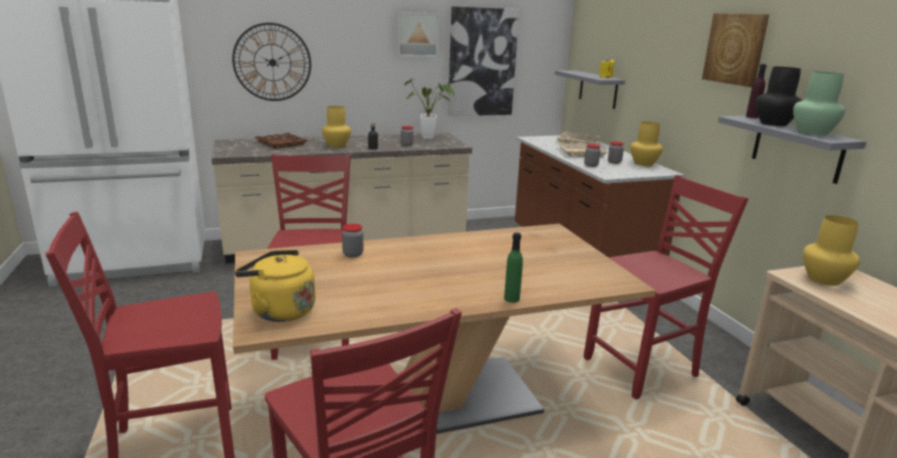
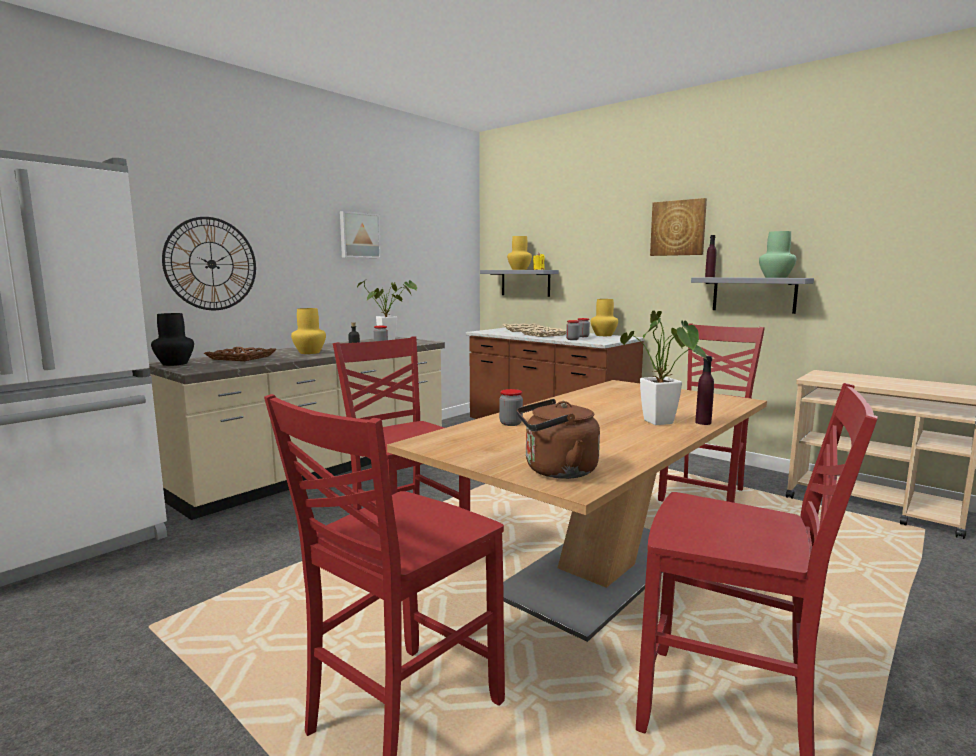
camera: 30 degrees left, 10 degrees down
yellow kettle [235,250,315,322] -> brown kettle [517,399,600,479]
picture [448,6,519,116] -> none
green bottle [504,232,523,303] -> purple bottle [695,356,714,425]
black vase [756,67,802,126] -> black vase moved to [151,313,194,366]
yellow vase [803,215,860,286] -> yellow vase moved to [507,236,532,270]
none -> potted plant [620,311,707,425]

